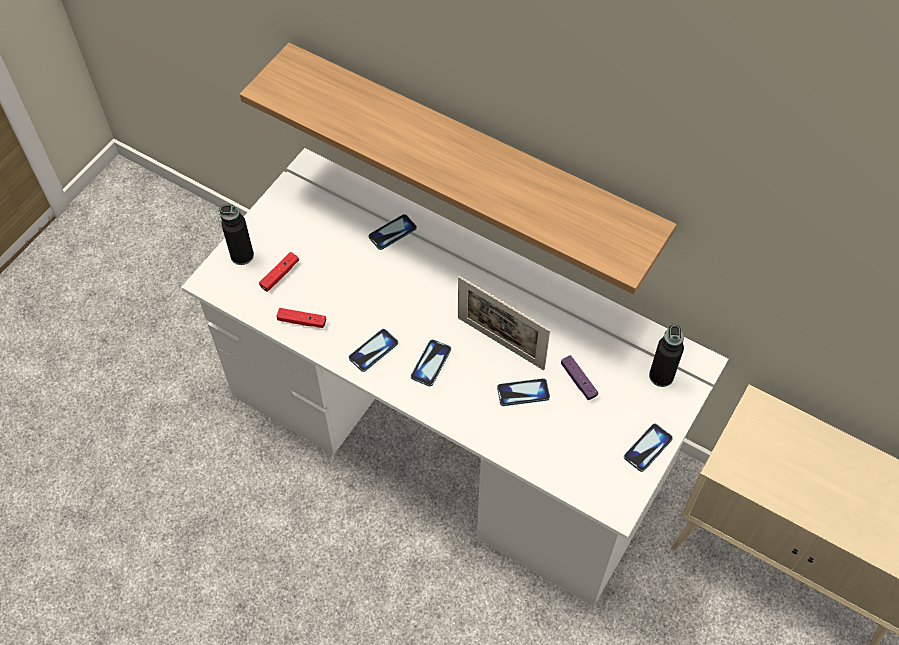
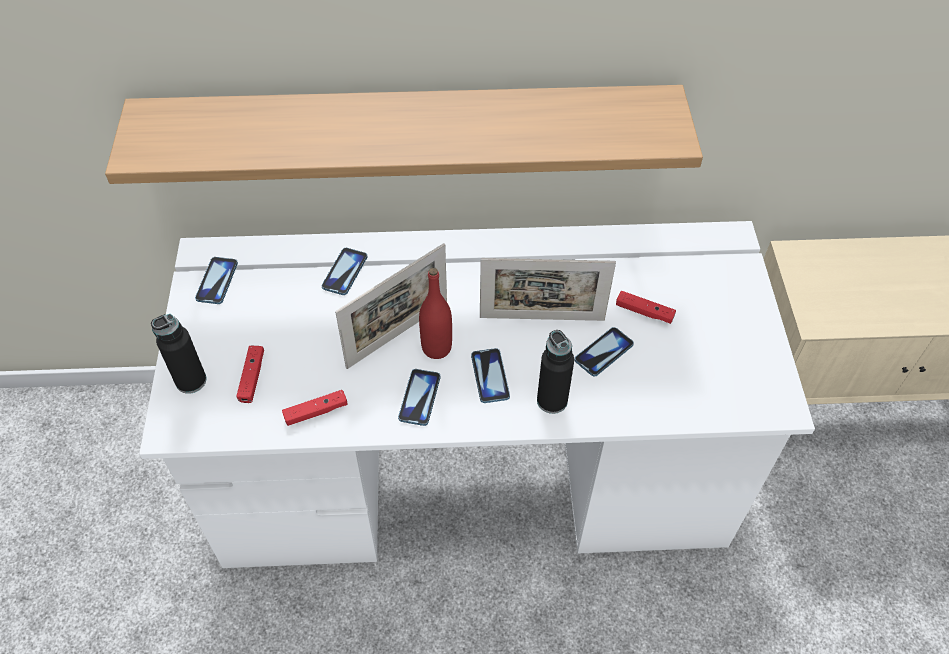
camera: 35 degrees left, 5 degrees down
purple game controller [561,355,598,400] -> red game controller [616,291,676,324]
phone [624,424,673,472] -> phone moved to [195,257,238,304]
black bottle [649,325,684,387] -> black bottle moved to [537,330,574,414]
none -> picture frame [335,243,447,369]
none -> red bottle [419,268,452,359]

